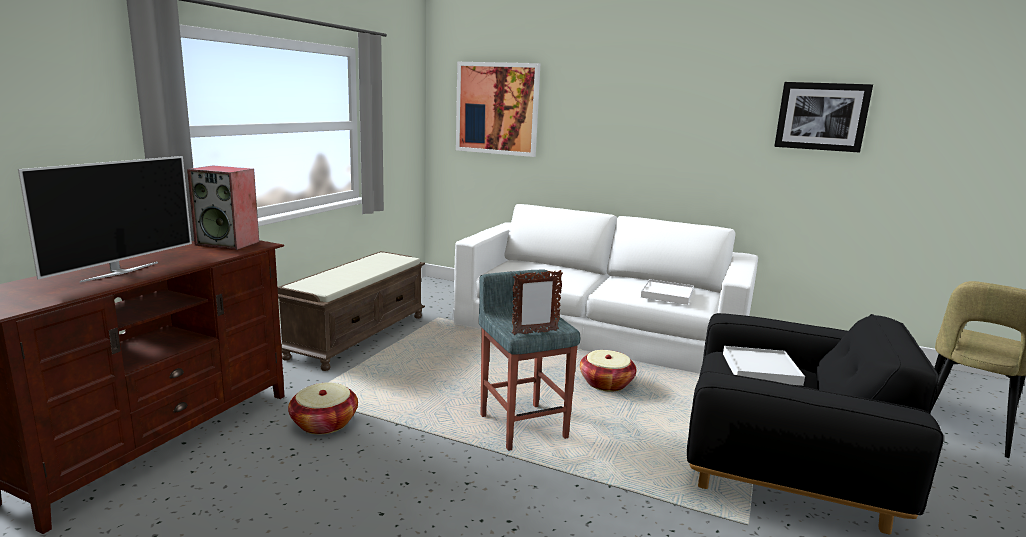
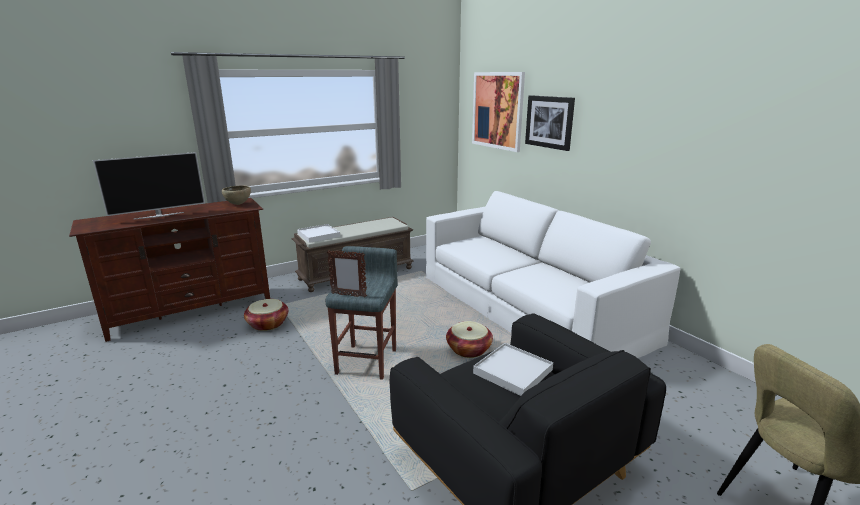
camera: 35 degrees right, 5 degrees up
speaker [187,166,259,250] -> brown bowl [222,185,251,205]
white tray [641,279,694,305] -> white tray moved to [297,224,340,243]
picture [774,82,873,153] -> picture moved to [525,95,575,151]

